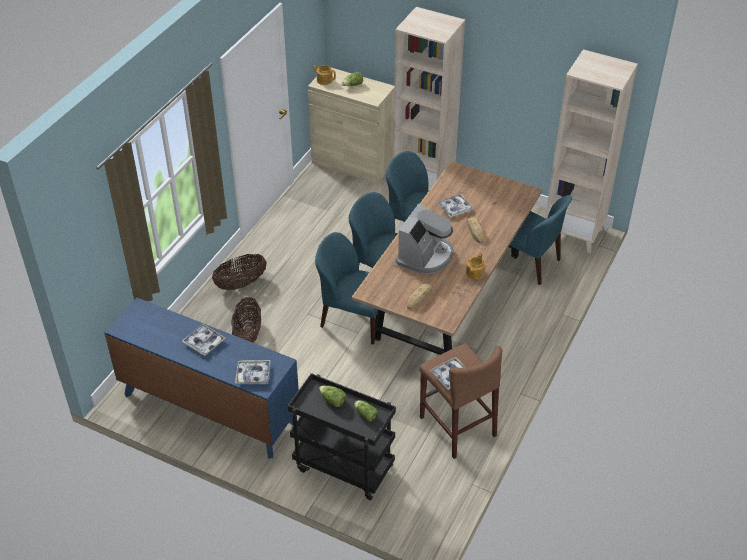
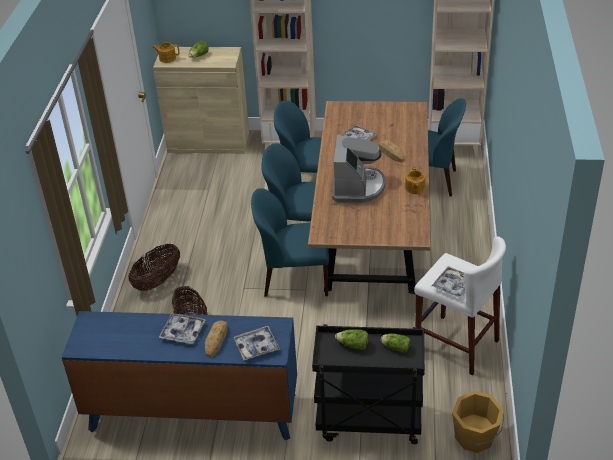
camera: 20 degrees left, 5 degrees down
bread [407,284,433,310] -> bread moved to [205,321,228,358]
brown stool [419,343,502,459] -> white stool [414,237,506,376]
none -> orange bucket [452,391,504,453]

